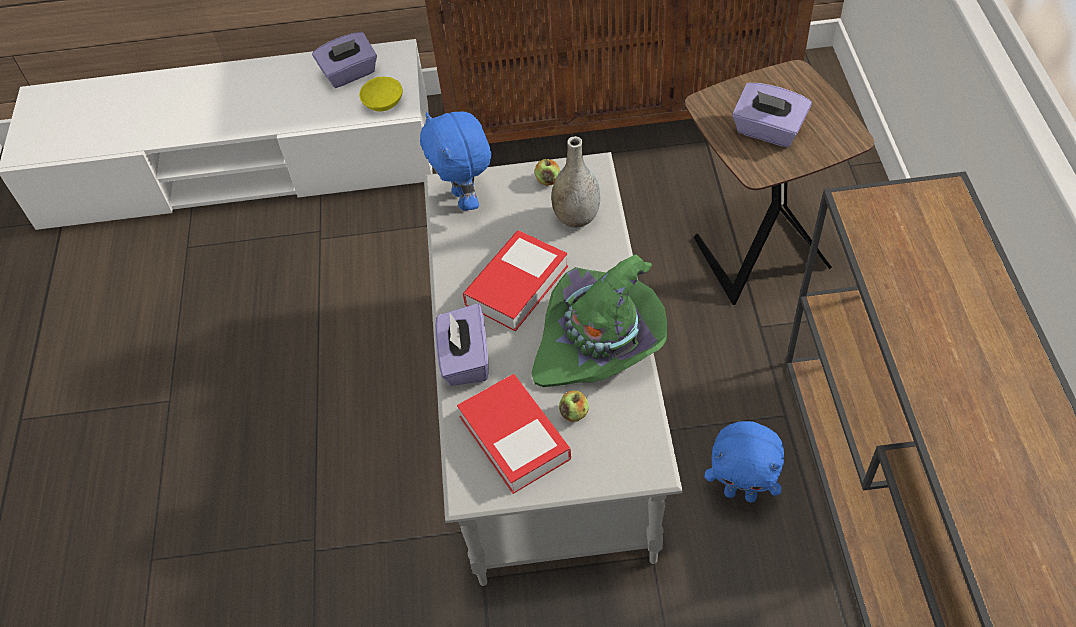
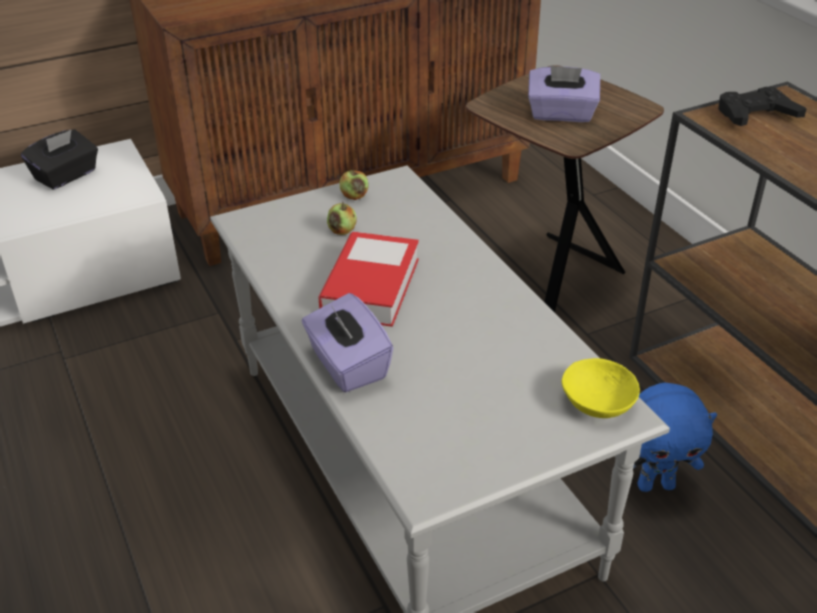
camera: 25 degrees left, 15 degrees down
purple tissue box [312,32,377,88] -> black tissue box [21,129,98,190]
yellow bowl [359,77,403,111] -> yellow bowl moved to [561,358,640,418]
blue plush toy [420,112,491,211] -> none
book [457,374,571,494] -> none
green hat [531,254,667,387] -> none
grey vase [551,136,600,228] -> none
apple [559,390,589,422] -> apple moved to [327,202,357,235]
none -> black game controller [718,87,806,126]

